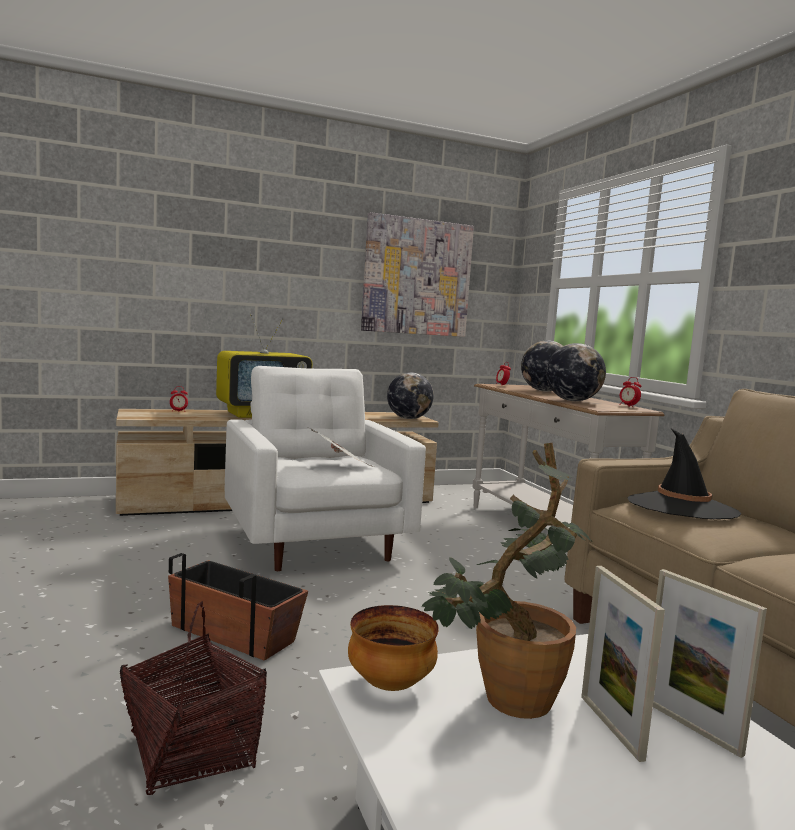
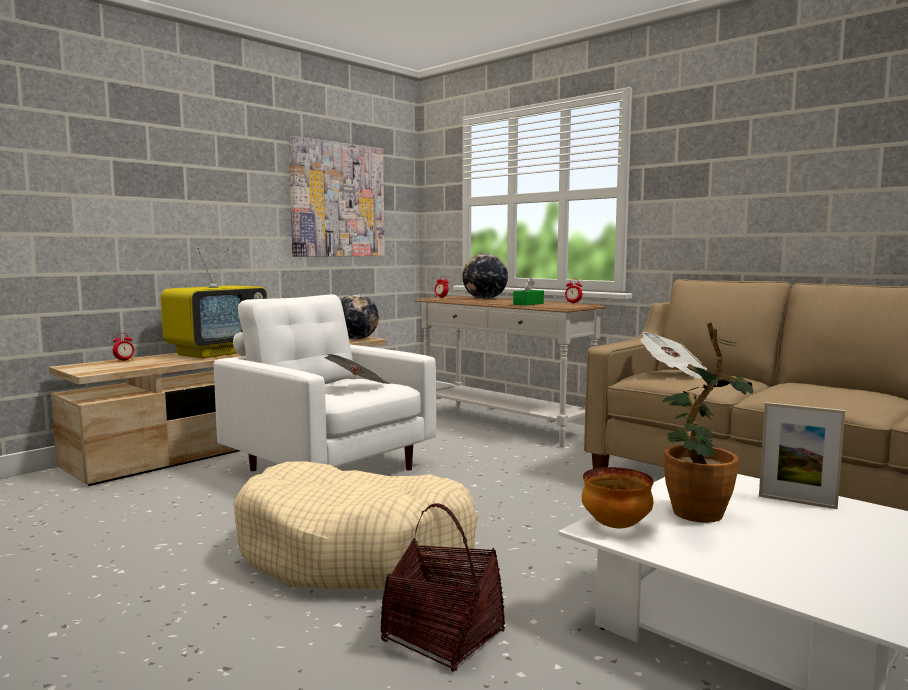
camera: 25 degrees left, 0 degrees up
planter [168,553,308,660] -> beige dog bed [233,461,478,589]
globe [546,343,606,401] -> green tissue box [513,278,544,306]
picture frame [581,566,665,762] -> none
black hat [628,429,741,519] -> newspaper [640,332,707,379]

